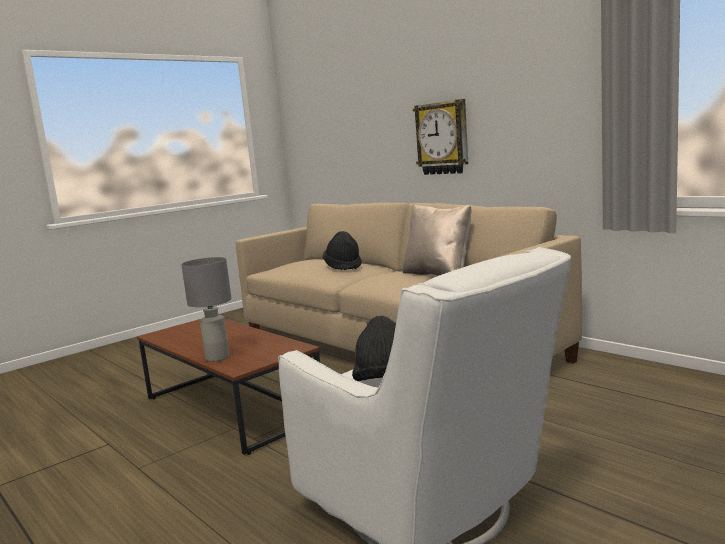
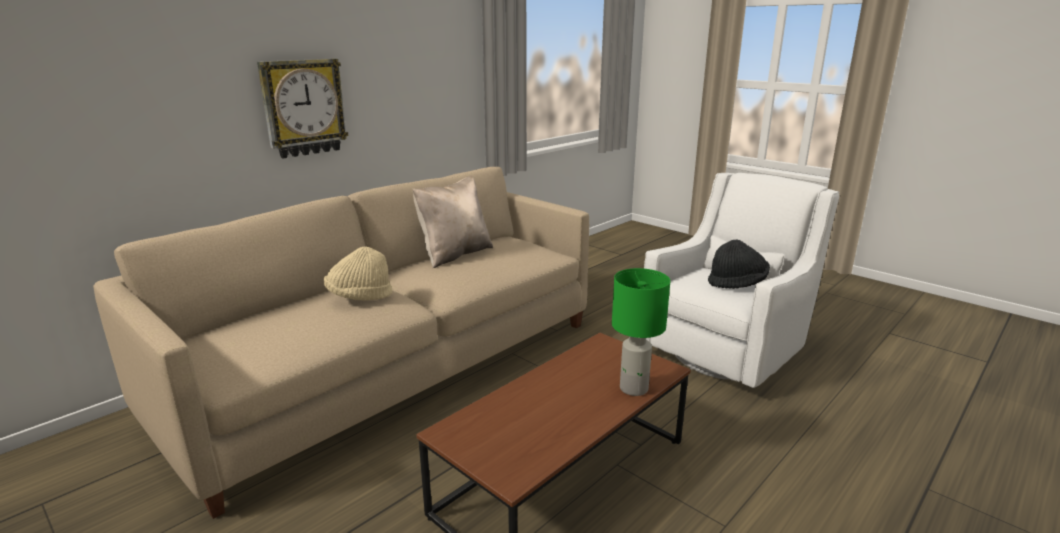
camera: 95 degrees left, 10 degrees up
grey table lamp [181,257,232,362] -> green table lamp [612,268,670,396]
black hat [323,231,362,270] -> beige hat [324,247,393,301]

